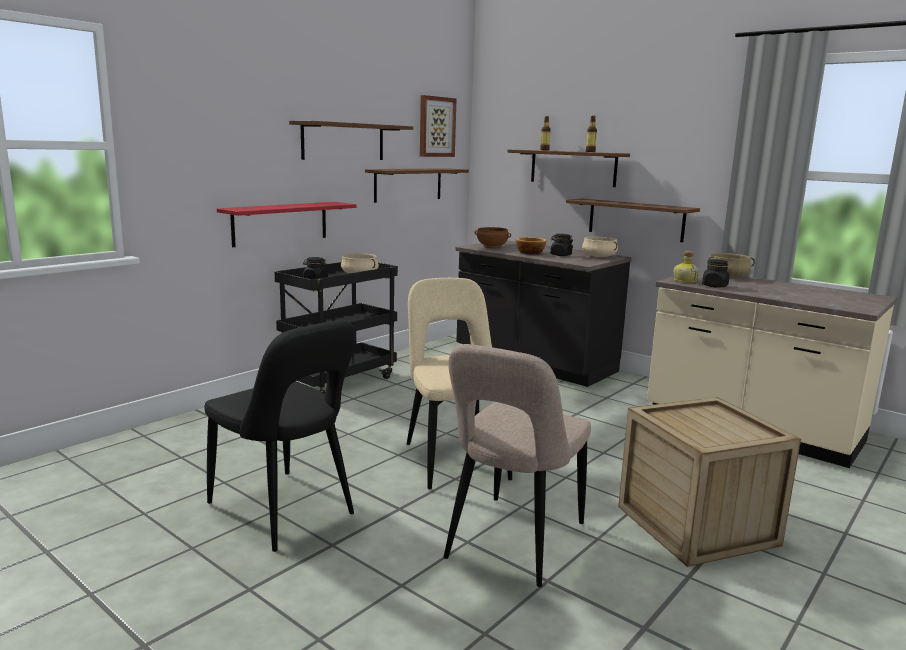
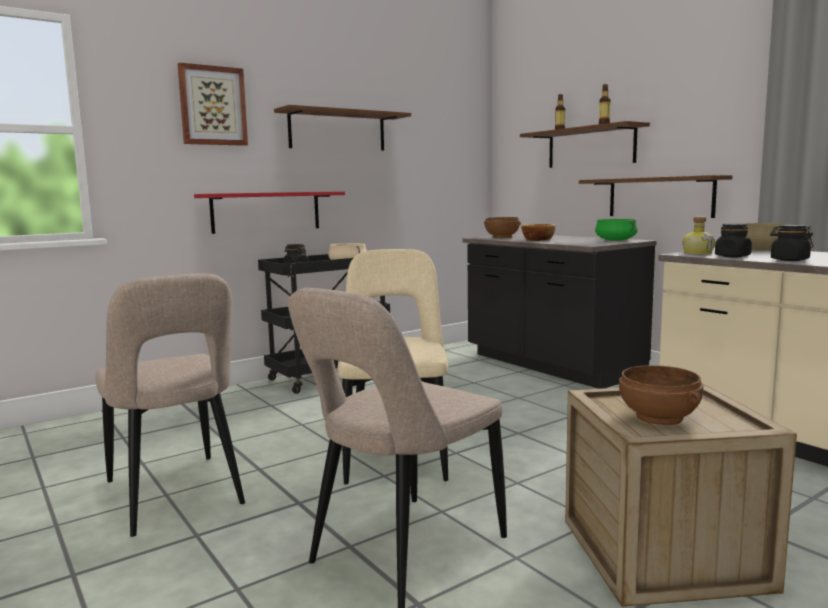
camera: 15 degrees right, 5 degrees down
black chair [204,320,356,552] -> beige chair [95,273,245,537]
brown shelf [365,168,469,203] -> none
picture [420,95,456,157] -> picture moved to [178,62,248,146]
black jar [551,234,573,256] -> black jar moved to [770,225,813,261]
beige cooking pot [582,237,618,257] -> green cooking pot [595,219,638,241]
none -> brown bowl [619,365,703,425]

